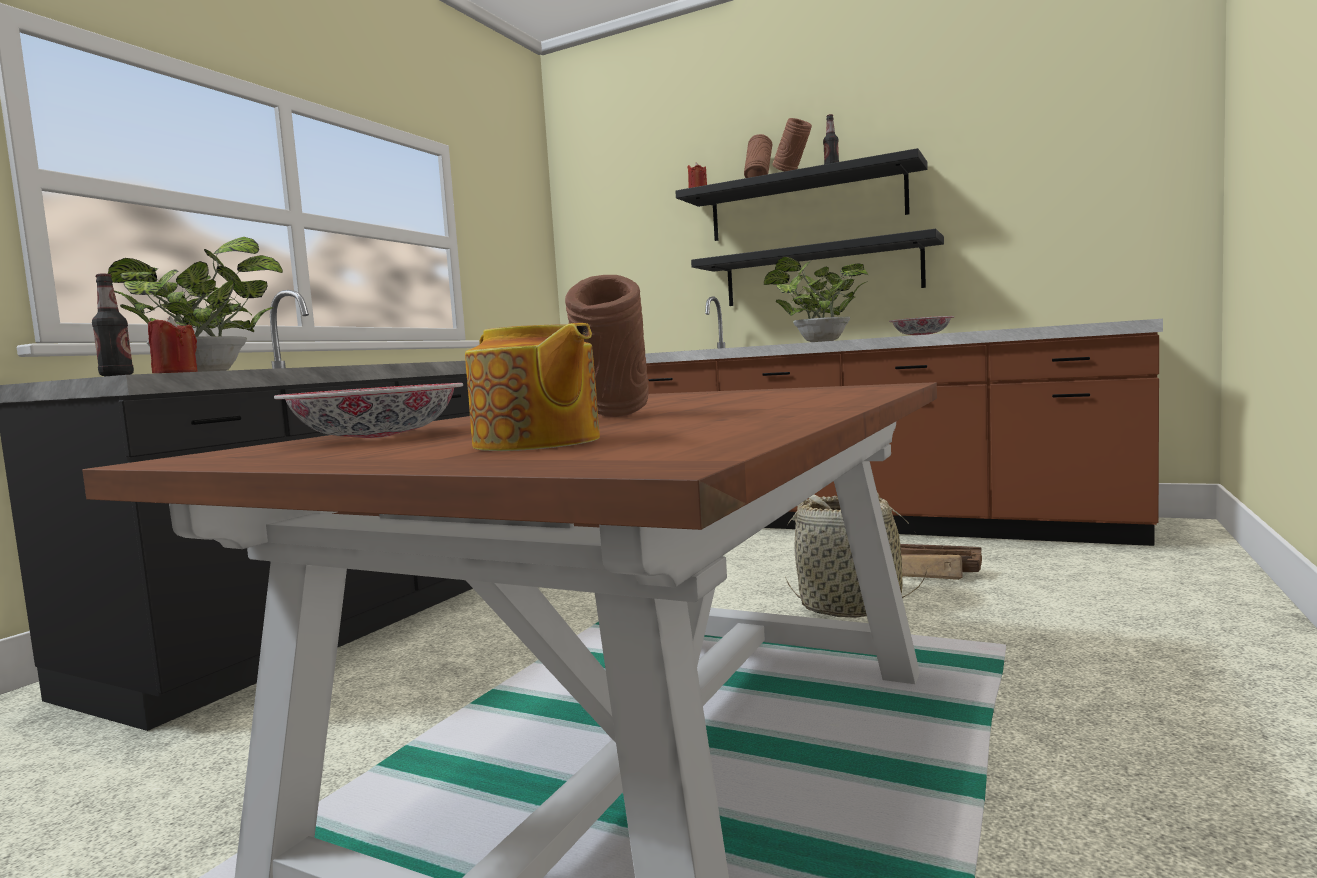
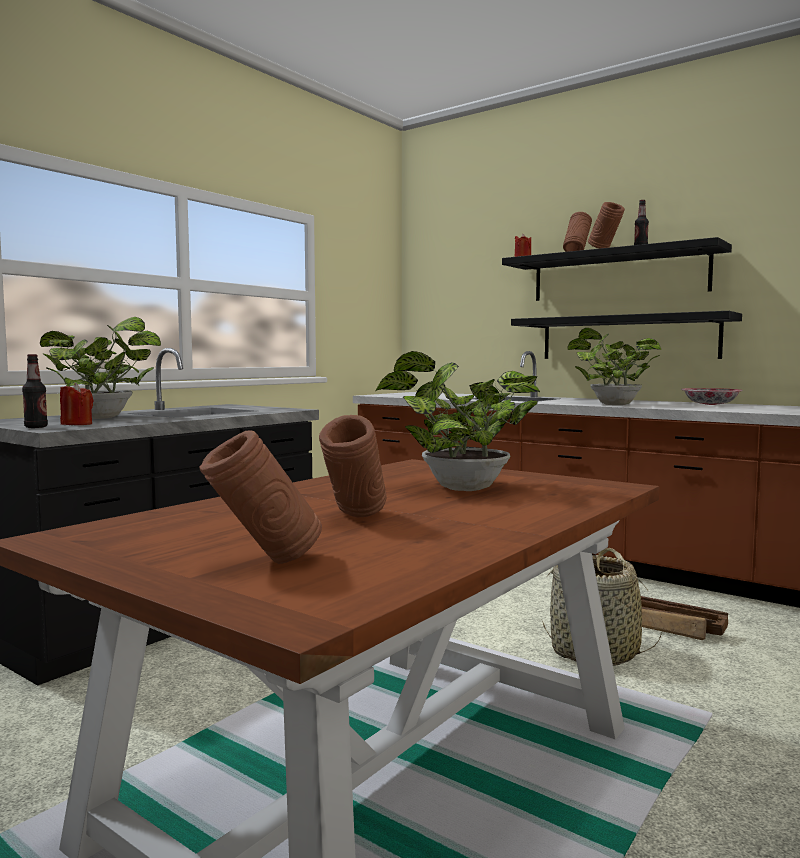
camera: 10 degrees right, 0 degrees up
bowl [274,383,463,438] -> none
teapot [465,323,600,451] -> brown vase [199,430,322,564]
none -> potted plant [375,351,540,491]

